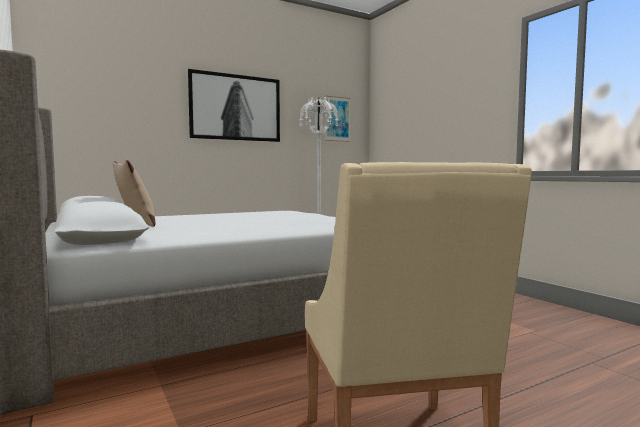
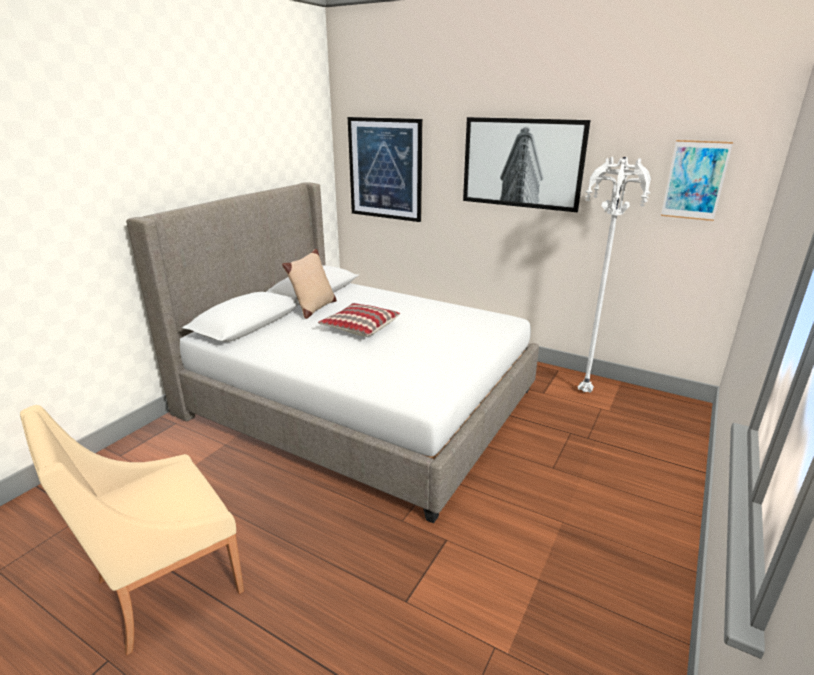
camera: 60 degrees right, 20 degrees up
none -> pillow [318,303,400,337]
none -> picture [348,117,422,222]

